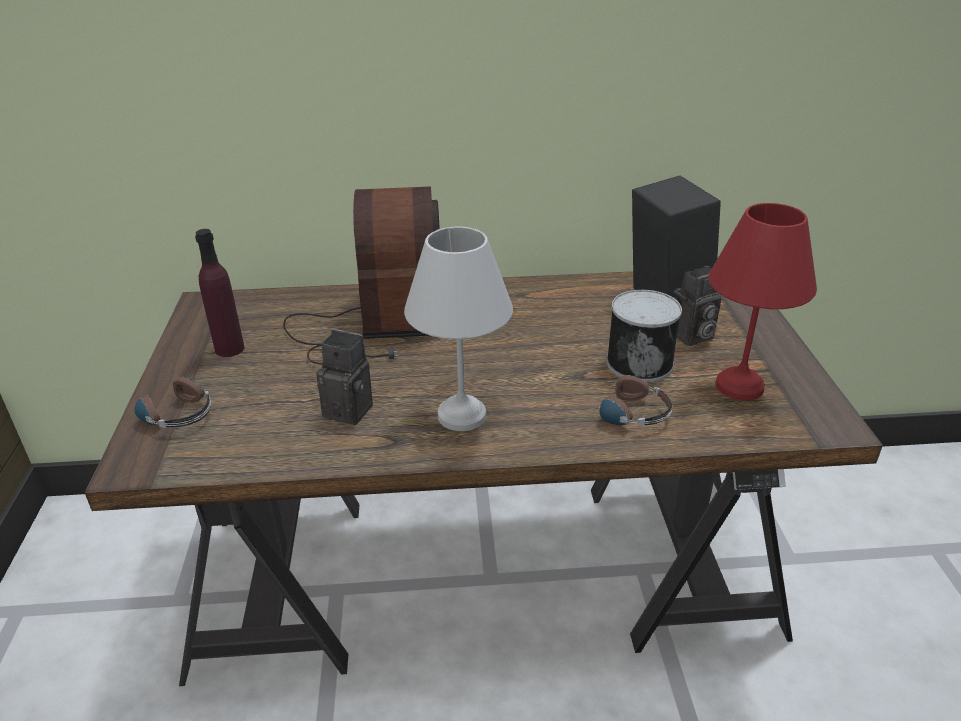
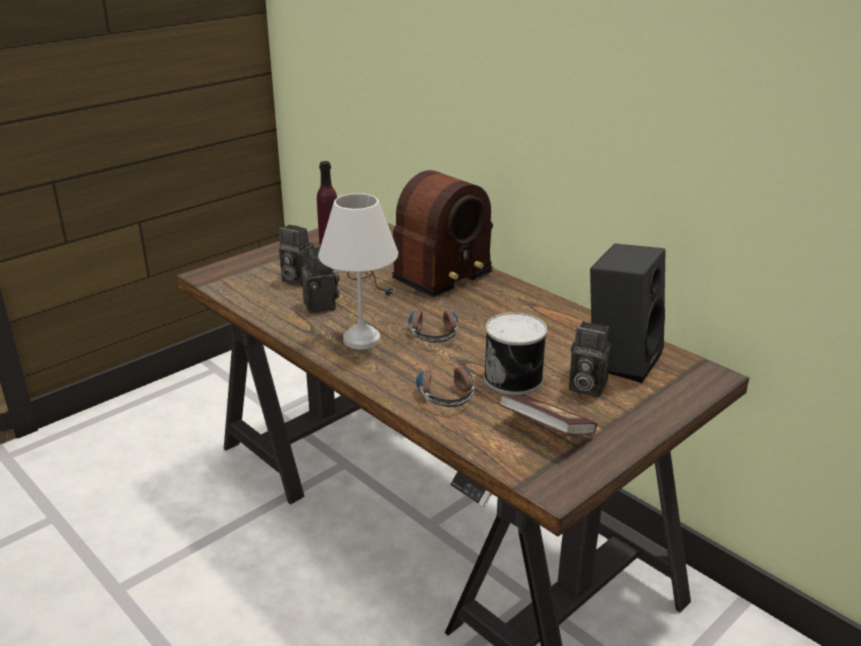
camera: 50 degrees right, 5 degrees down
headphones [134,376,211,428] -> headphones moved to [408,308,458,343]
red table lamp [709,203,817,401] -> book [499,394,597,435]
none -> camera [279,225,315,286]

